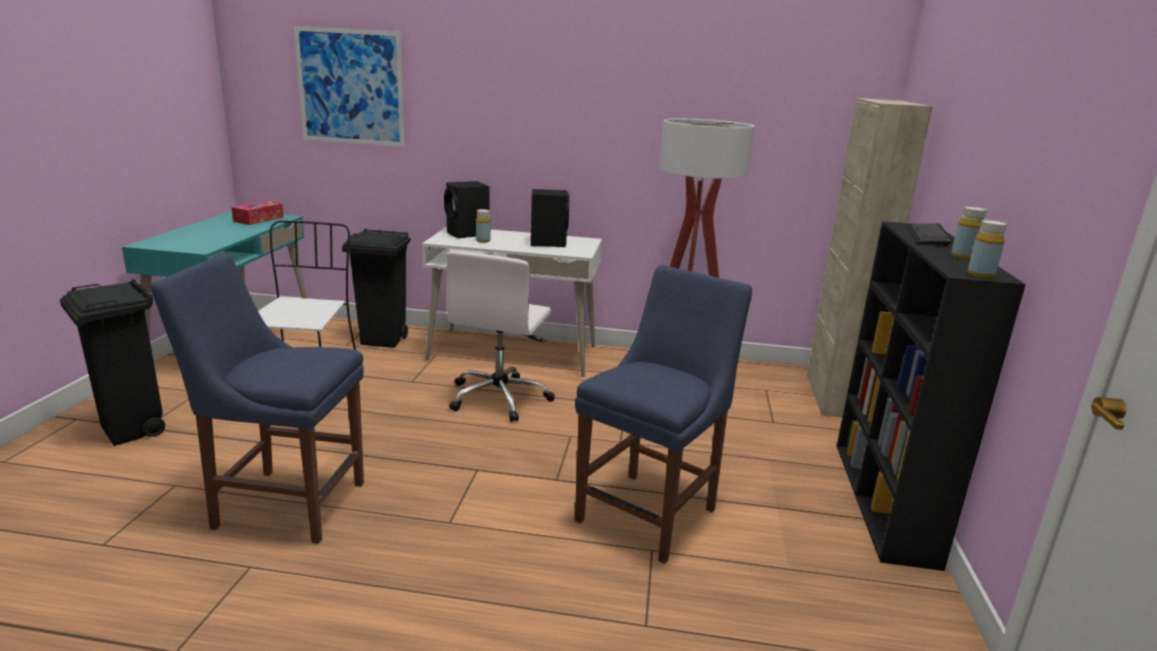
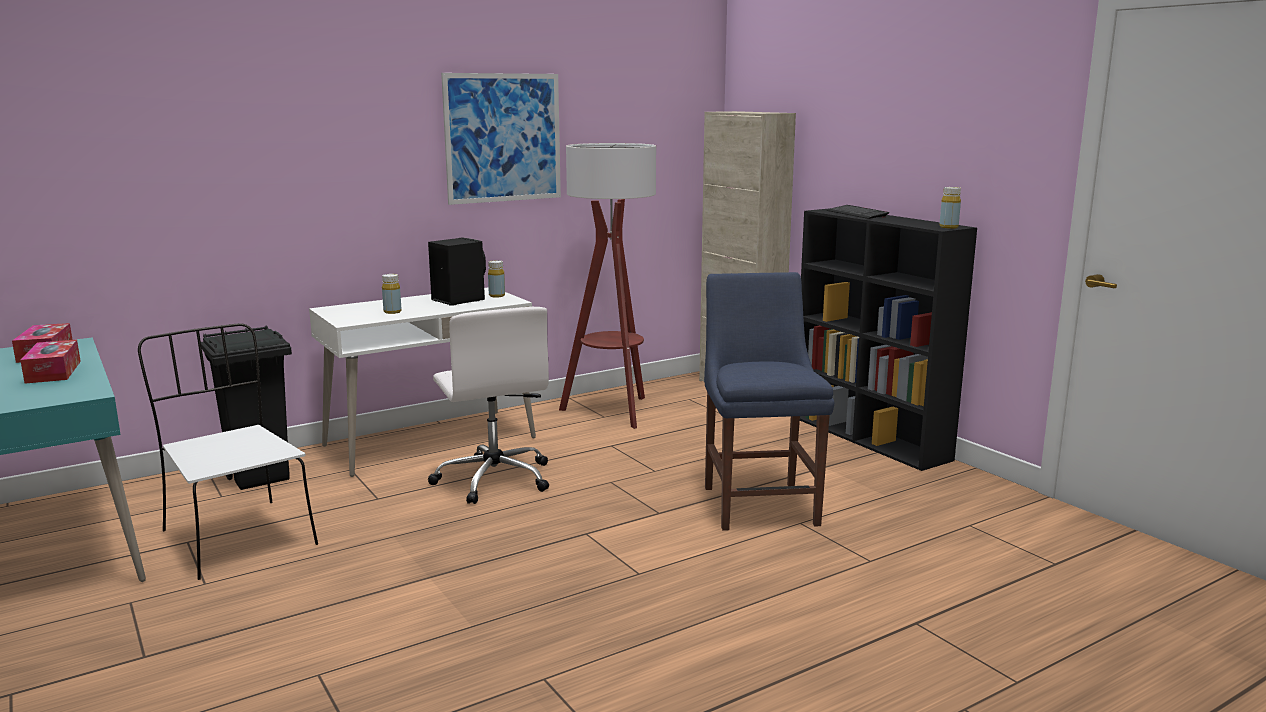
camera: 40 degrees left, 5 degrees down
black trash can [60,279,166,446] -> none
blue chair [151,254,364,544] -> none
picture [294,26,405,147] -> picture moved to [441,73,561,205]
black speaker [444,181,490,238] -> none
yellow bottle [951,206,987,260] -> yellow bottle moved to [488,260,505,298]
none -> tissue box [20,340,81,384]

